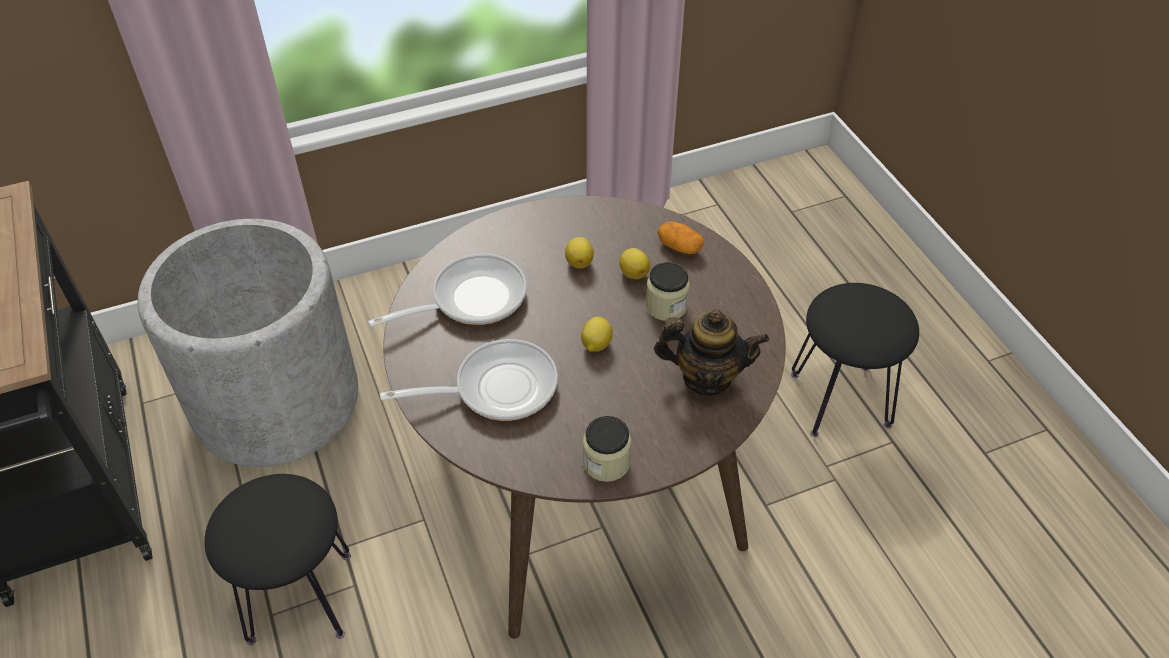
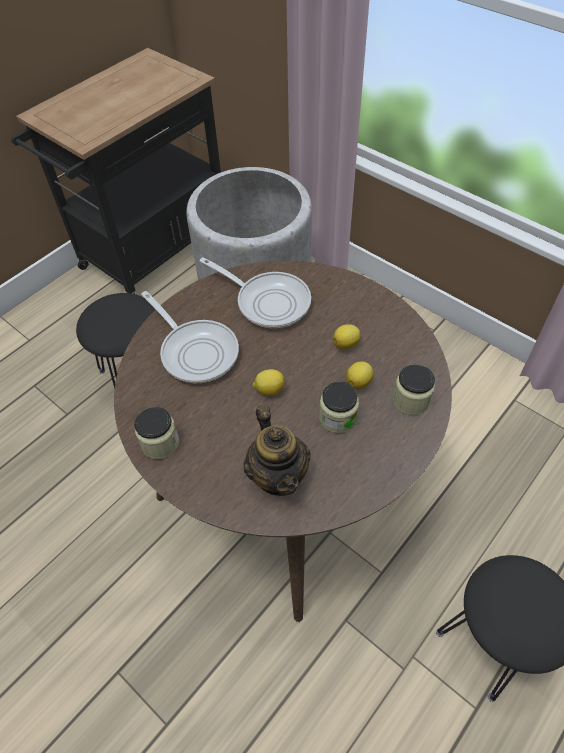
camera: 65 degrees right, 5 degrees up
potato [657,221,704,254] -> jar [393,364,435,415]

